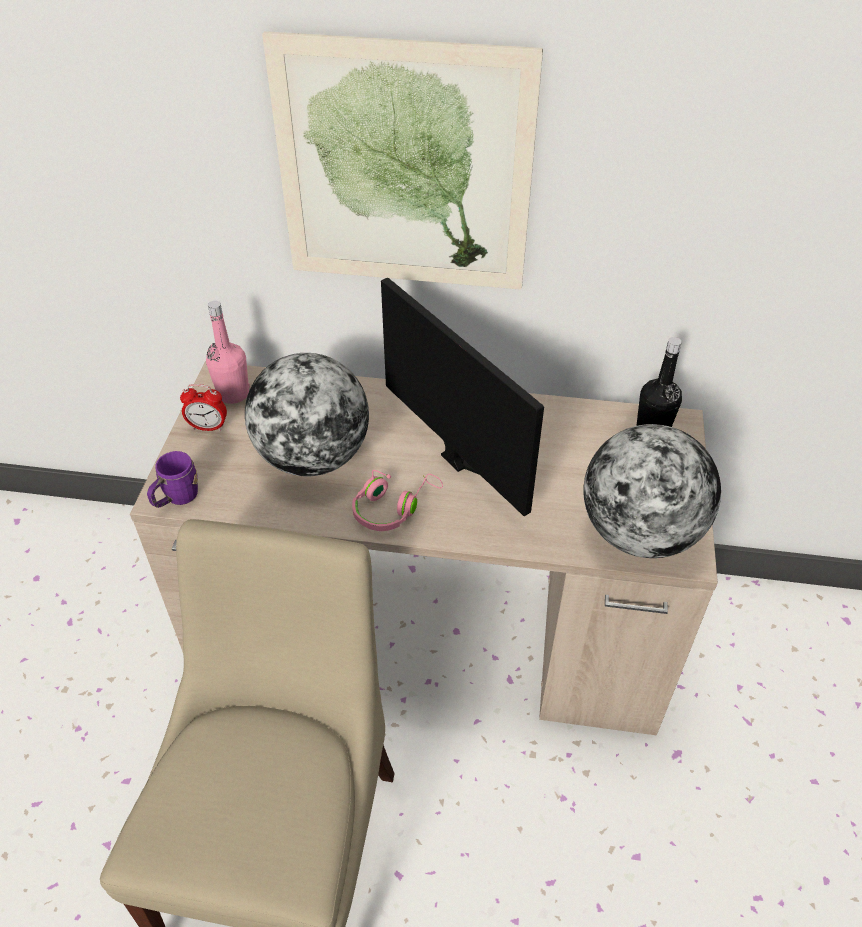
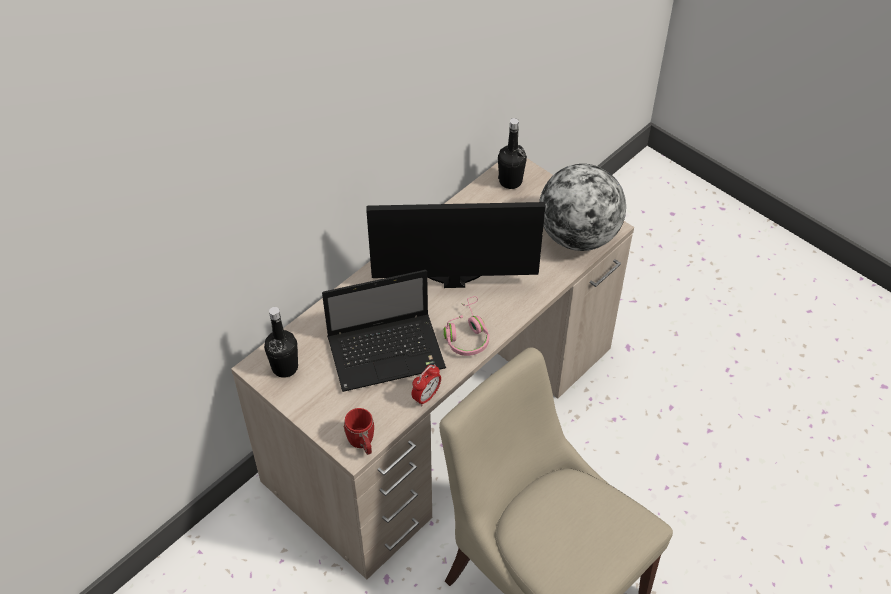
camera: 55 degrees left, 5 degrees up
purple mug [147,451,198,508] -> red mug [343,408,374,455]
alarm clock [180,384,227,431] -> alarm clock moved to [412,364,441,406]
pink bottle [206,301,250,404] -> black bottle [264,307,298,378]
globe [245,353,369,476] -> laptop [322,270,446,392]
picture [262,31,543,290] -> none

